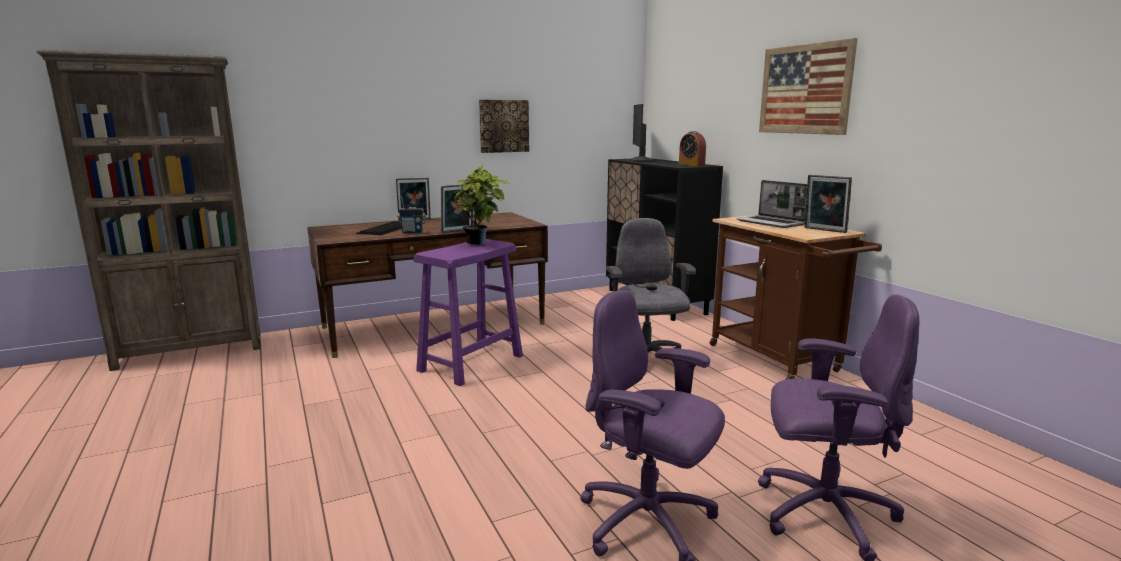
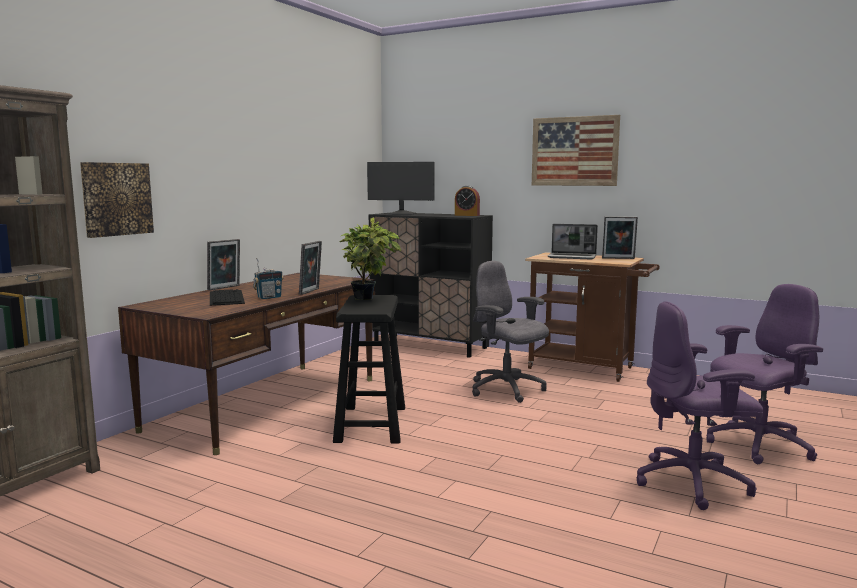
camera: 35 degrees left, 5 degrees down
purple stool [413,239,523,386] -> black stool [333,295,405,443]
picture [479,100,529,153] -> picture moved to [80,162,154,238]
monitor [631,104,654,161] -> monitor turned 45 degrees counterclockwise [367,162,435,215]

